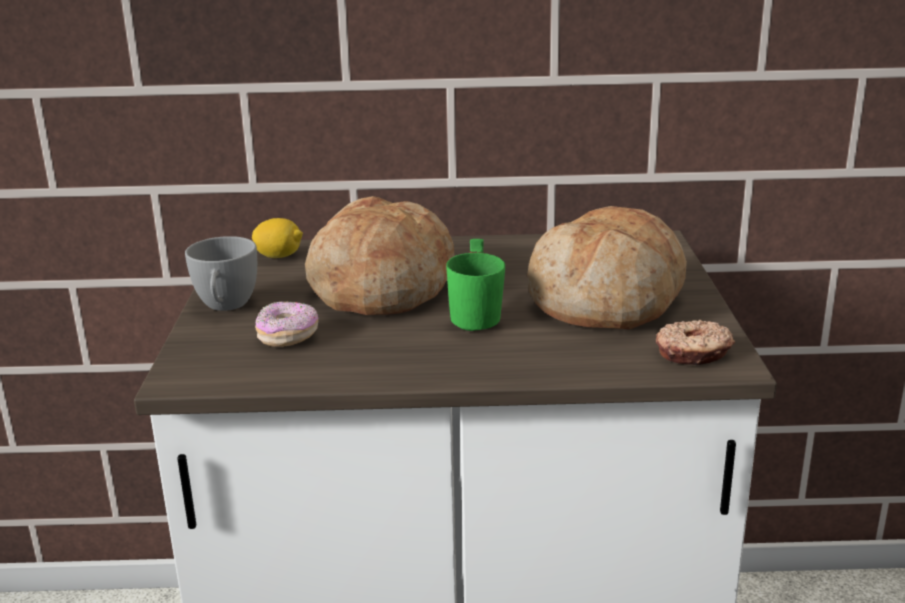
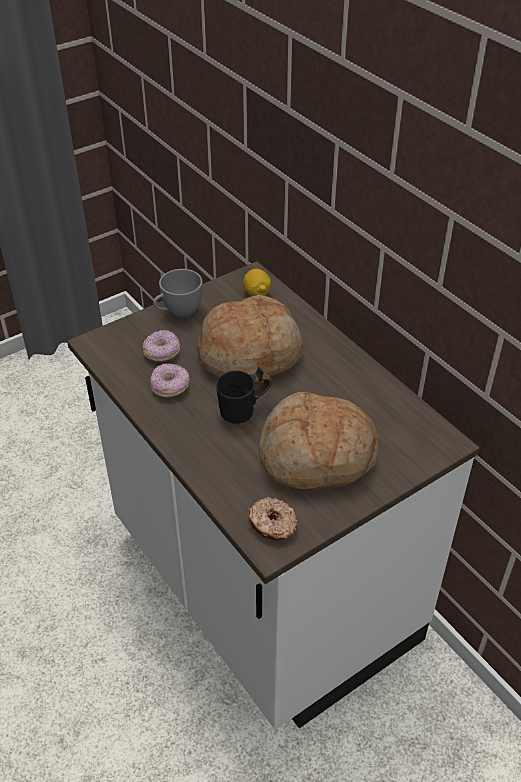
camera: 55 degrees right, 20 degrees up
green mug [446,239,505,331] -> black mug [216,366,272,424]
none -> donut [150,363,190,397]

